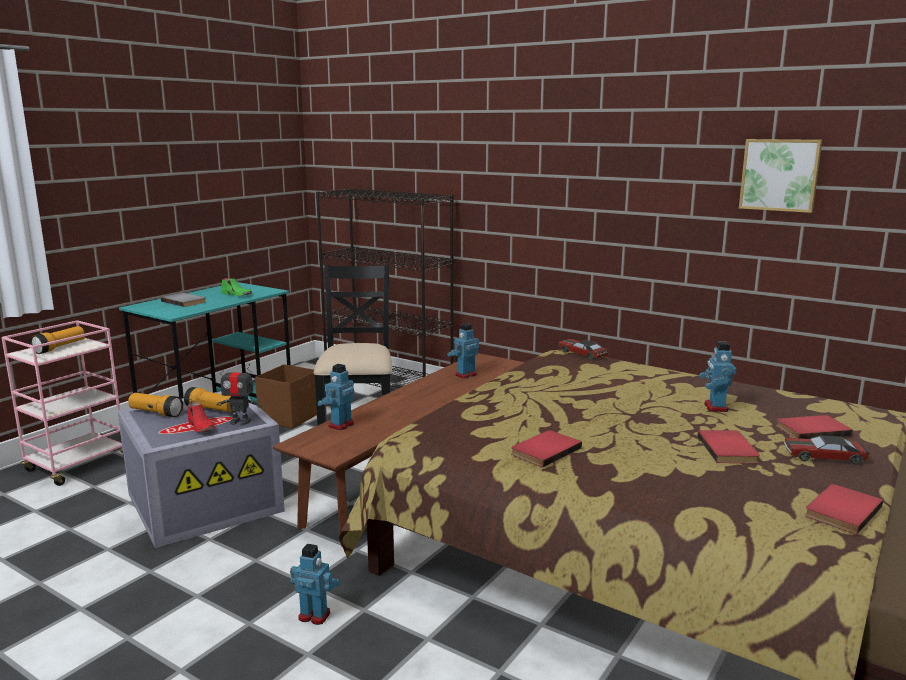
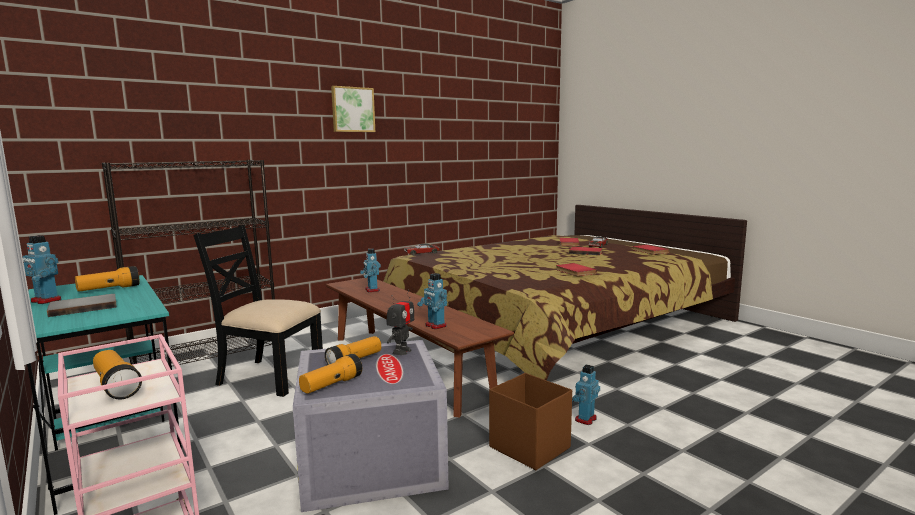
camera: 70 degrees left, 5 degrees down
red shoe [188,401,215,432] -> none
green shoe [221,278,252,296] -> flashlight [75,266,140,292]
brown storage box [255,364,317,429] -> brown storage box moved to [489,373,572,470]
toy robot [699,341,736,412] -> toy robot moved to [23,235,61,304]
picture [739,139,822,213] -> picture moved to [331,86,375,132]

